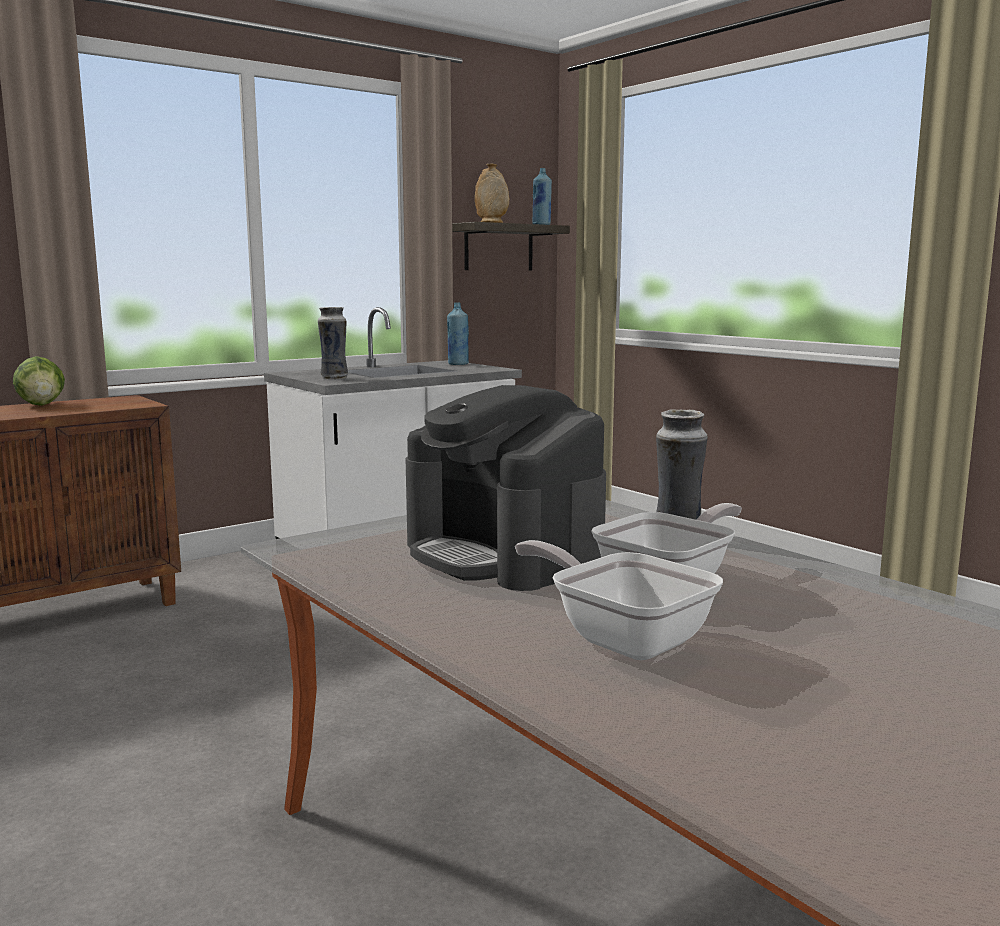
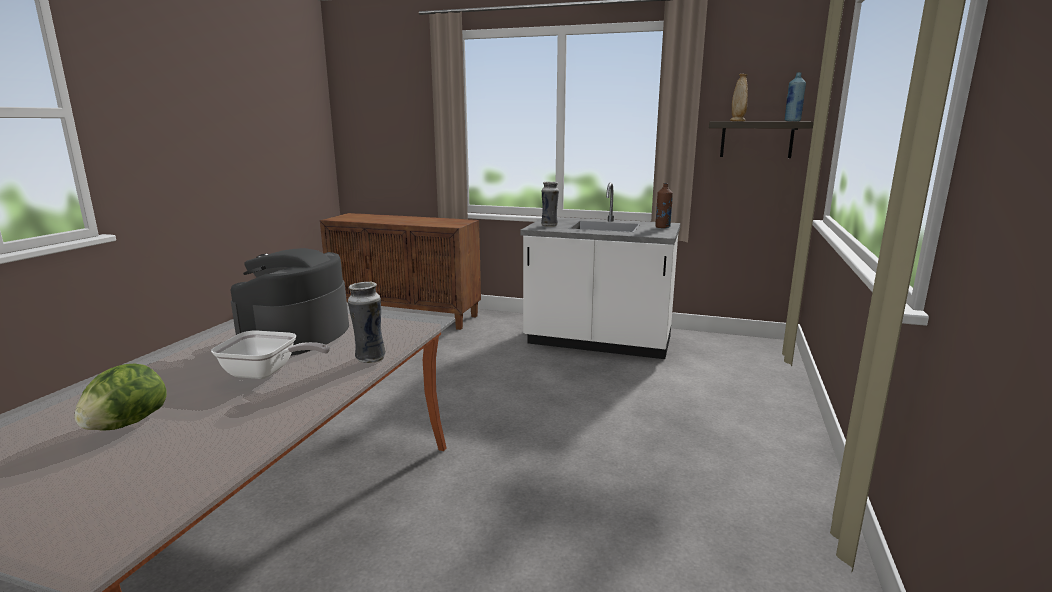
camera: 55 degrees right, 5 degrees up
lettuce [13,356,65,406] -> lettuce moved to [74,364,167,430]
blue bottle [447,302,469,365] -> brown bottle [655,183,673,228]
frying pan [515,540,723,660] -> none

